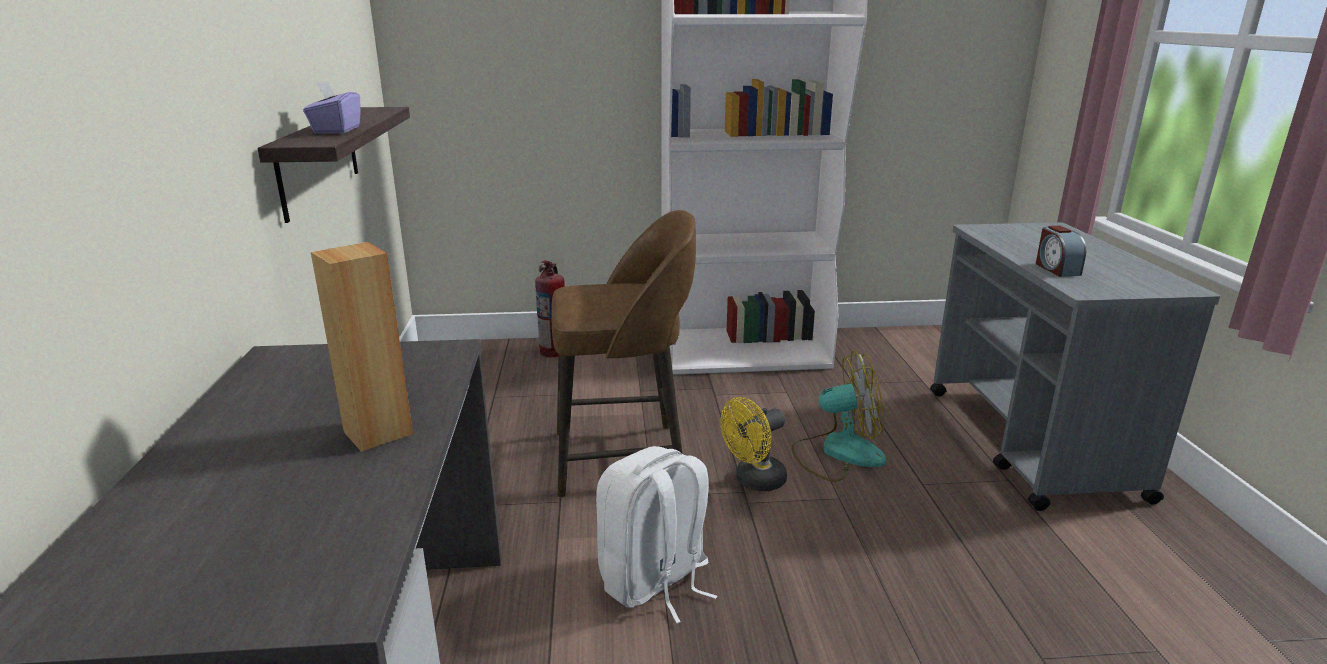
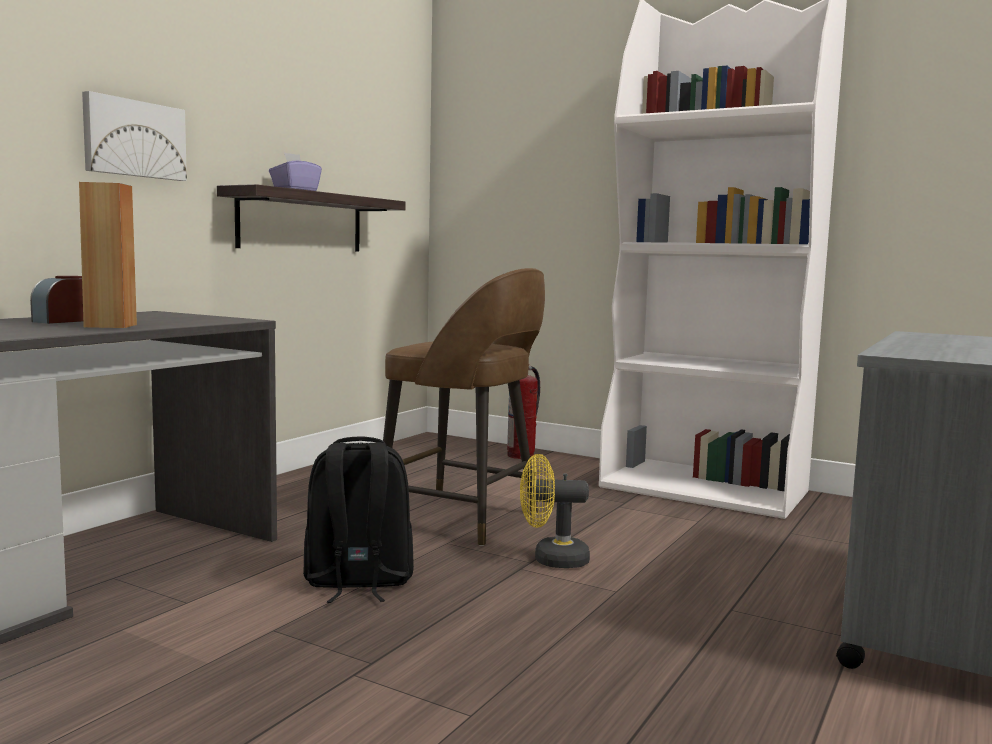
camera: 35 degrees right, 15 degrees down
white backpack [596,446,717,624] -> black backpack [303,436,414,603]
fan [791,350,886,482] -> none
alarm clock [1036,226,1086,277] -> alarm clock moved to [30,276,83,324]
none -> picture [82,91,187,181]

